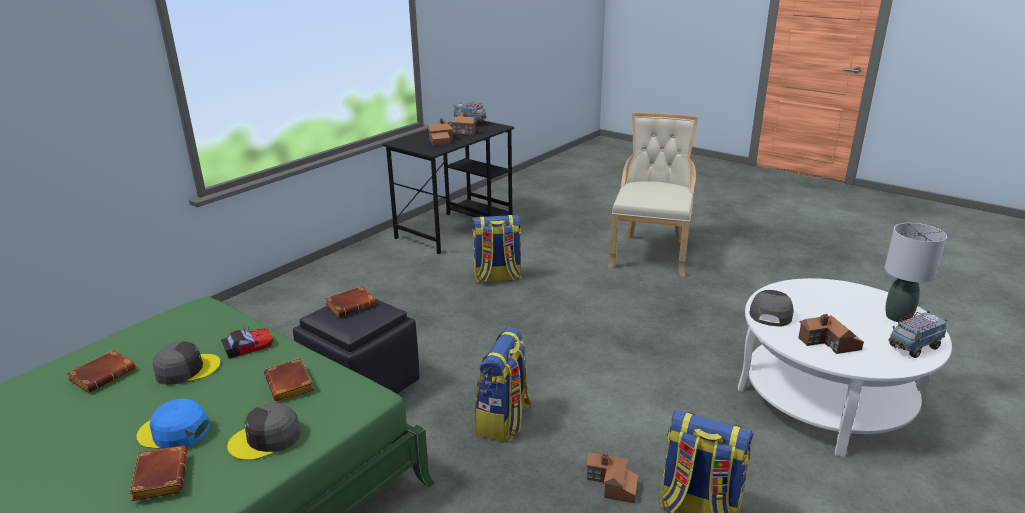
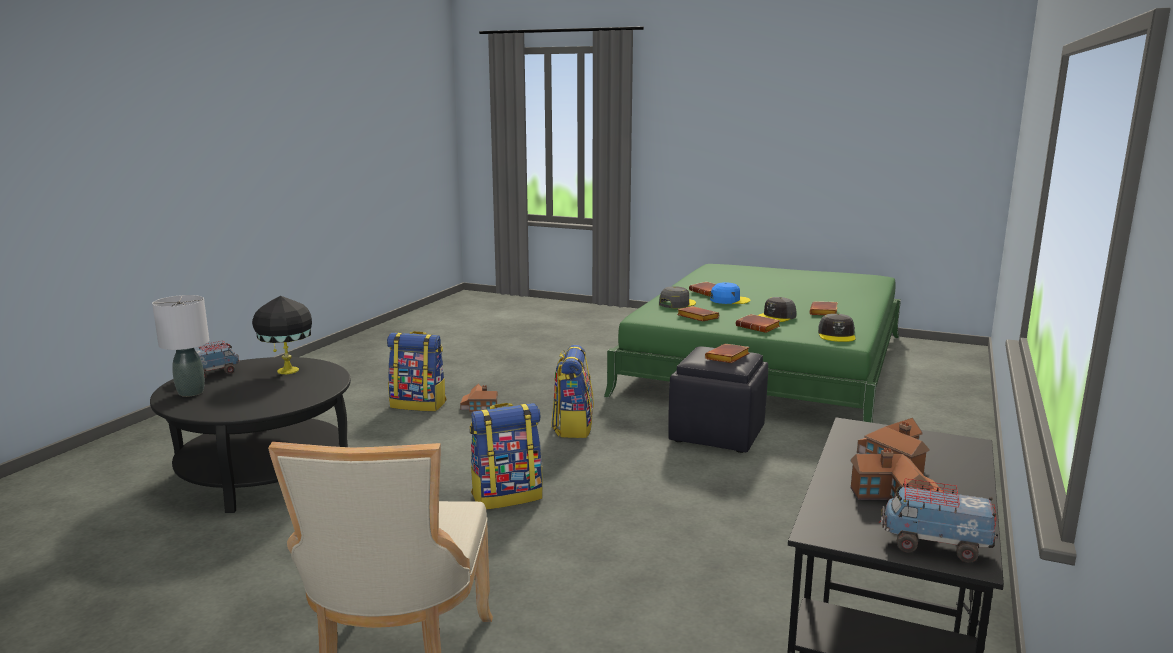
camera: 165 degrees right, 10 degrees down
toy car [221,327,273,359] -> brown book [736,314,780,333]
backpack [472,215,522,283] -> backpack moved to [470,403,543,510]
white coffee table [738,278,952,457] -> black coffee table [150,357,351,513]
grey cap [749,290,794,327] -> grey cap moved to [818,314,856,342]
toy house [798,314,864,354] -> black table lamp [252,296,312,374]

